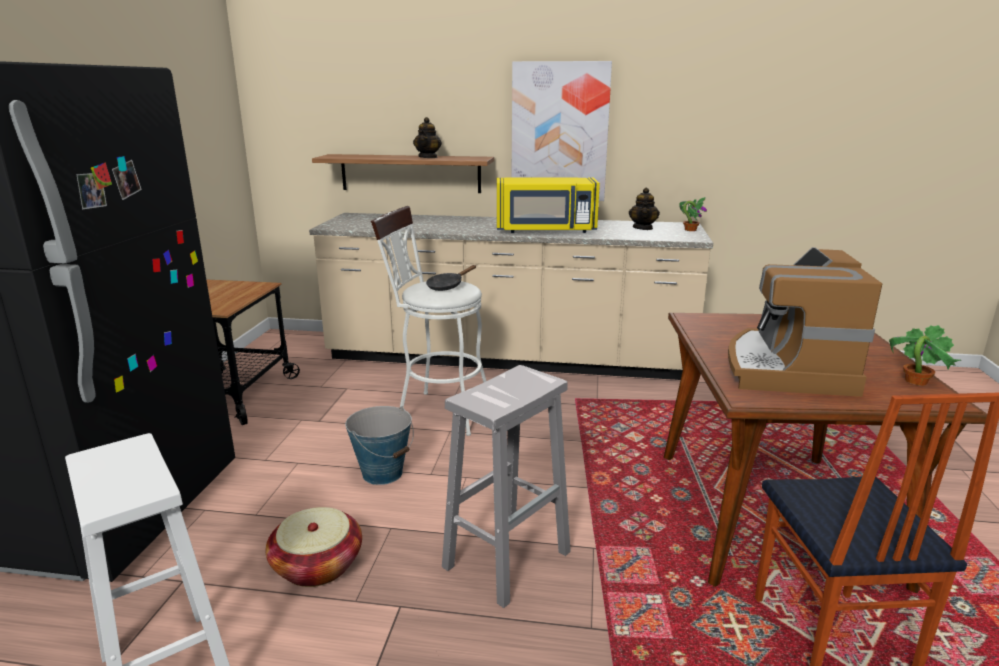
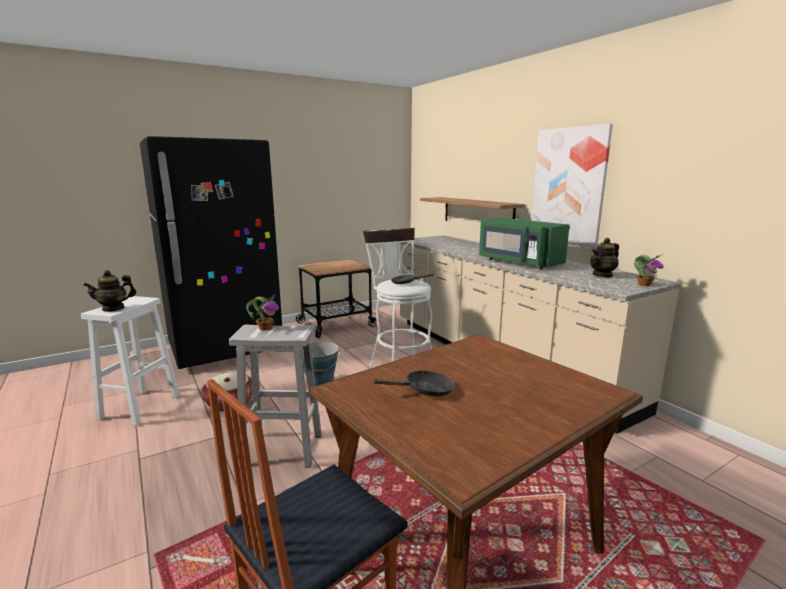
camera: 50 degrees right, 5 degrees down
teapot [413,117,442,158] -> teapot moved to [84,270,136,312]
yellow microwave [497,178,600,233] -> green microwave [479,218,570,269]
coffee machine [728,247,882,397] -> black frying pan [372,370,455,396]
potted plant [889,325,961,386] -> potted plant moved to [246,295,279,330]

